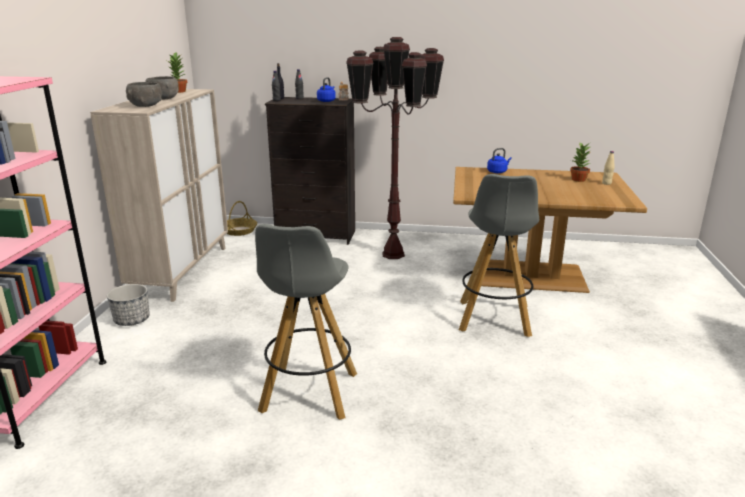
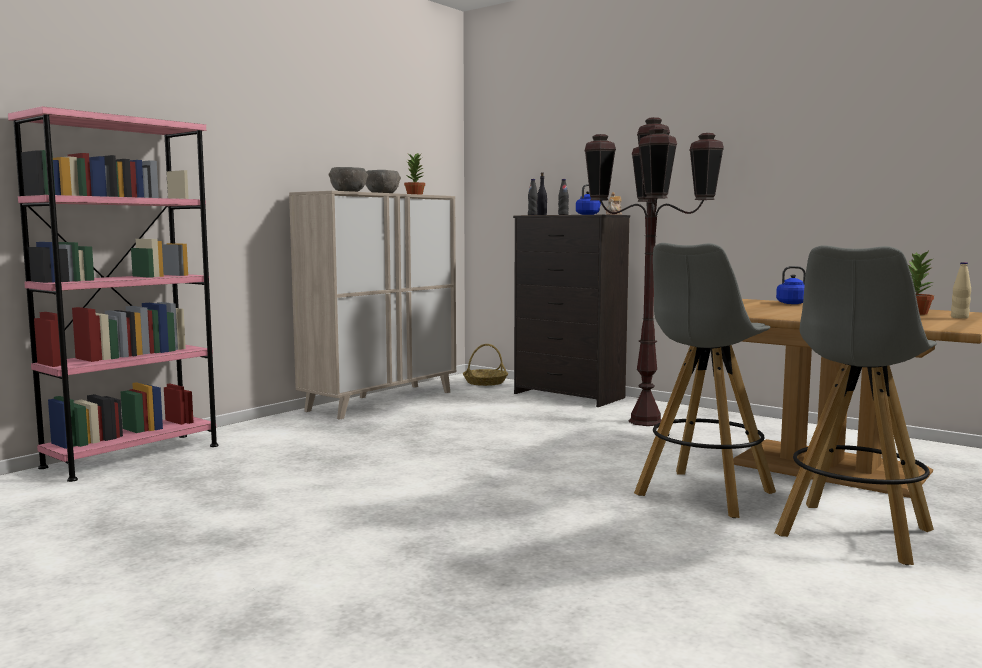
camera: 30 degrees right, 15 degrees down
planter [107,284,150,326] -> none
grey stool [255,224,357,420] -> grey stool moved to [775,245,937,565]

